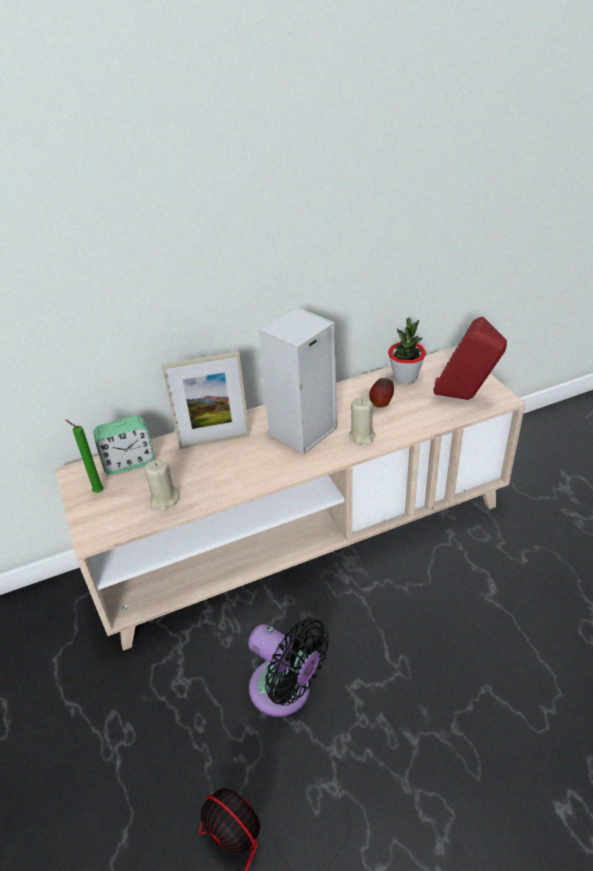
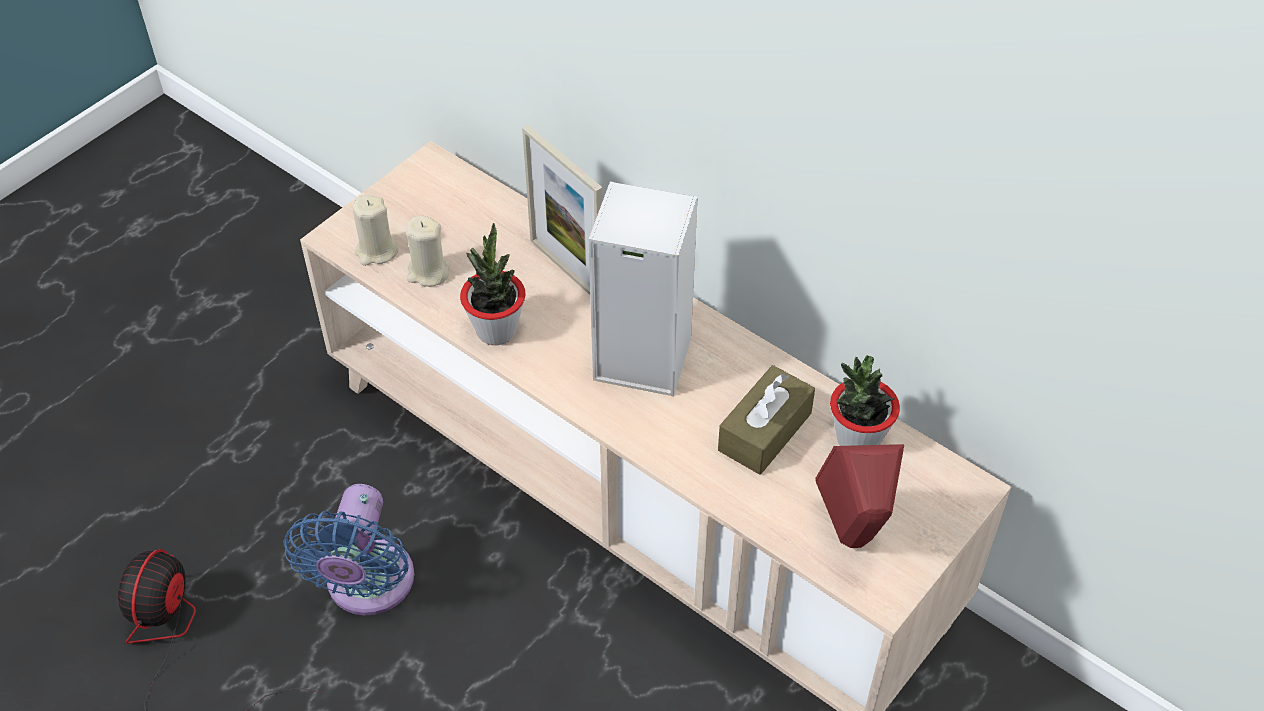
camera: 60 degrees right, 10 degrees up
green candle [66,420,104,493] -> none
alarm clock [93,416,155,475] -> none
black fan [248,619,329,717] -> blue fan [283,484,414,615]
beige candle [349,398,375,445] -> beige candle moved to [353,195,399,266]
apple [369,378,394,408] -> brown tissue box [718,365,815,475]
none -> potted plant [460,223,525,345]

